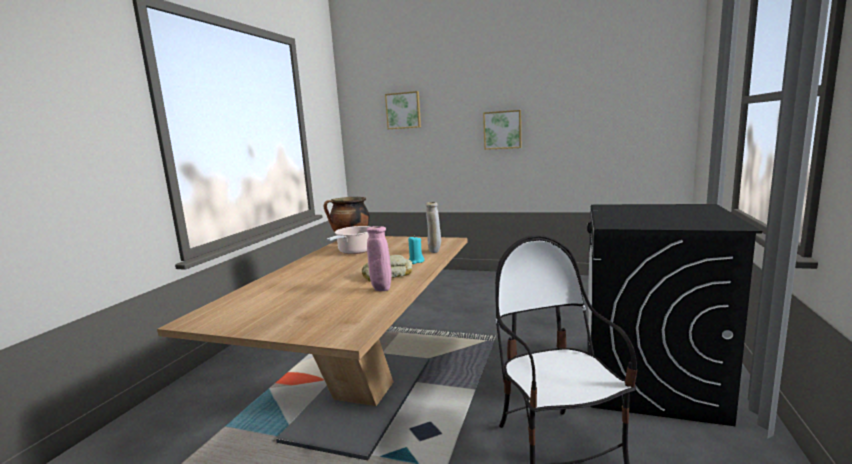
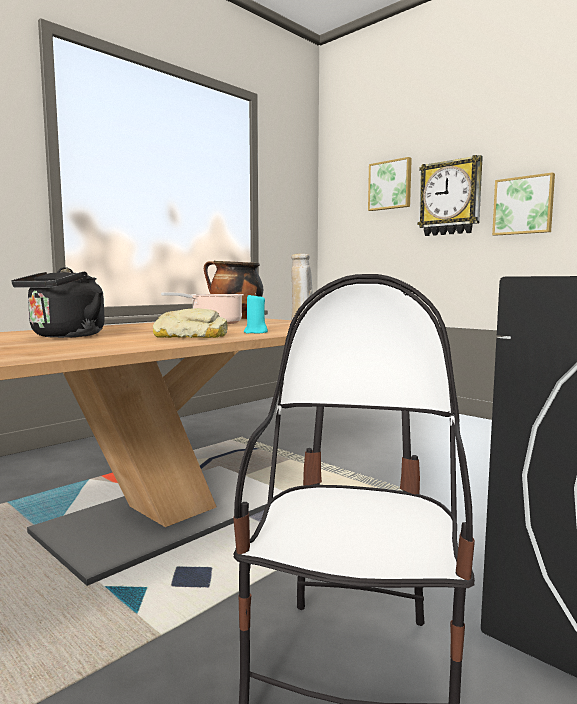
camera: 25 degrees right, 5 degrees down
pink vase [366,226,392,291] -> none
none -> black kettle [11,267,105,338]
none -> wall clock [418,155,483,236]

